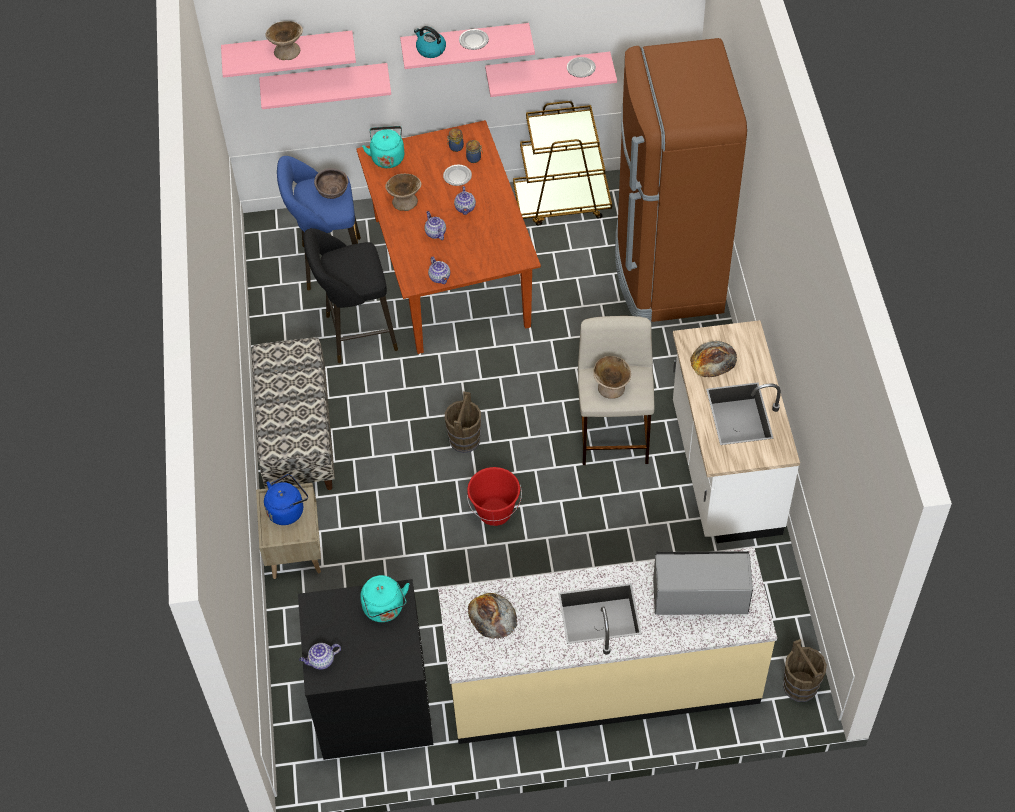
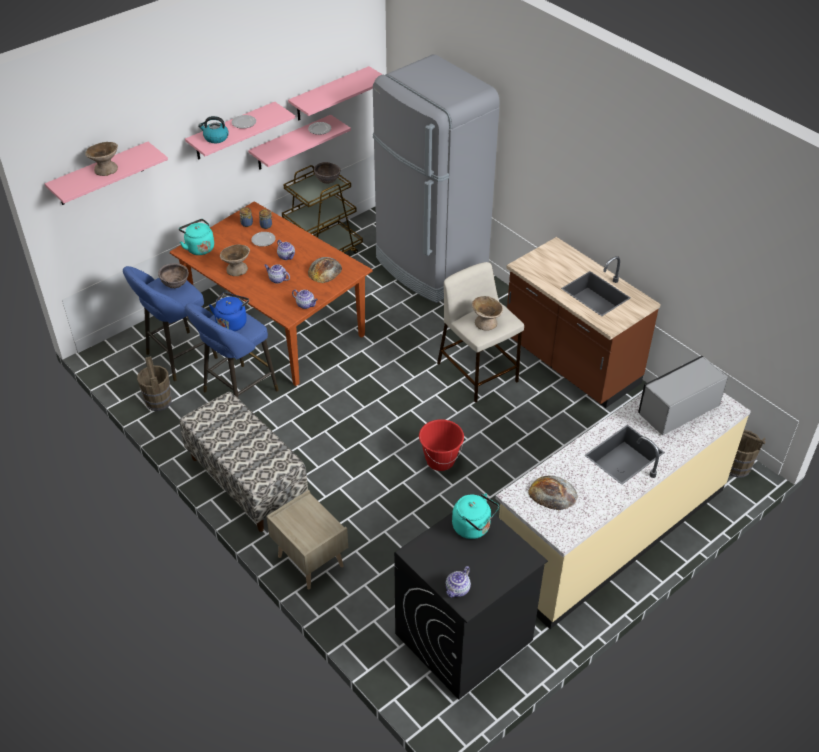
camera: 35 degrees left, 10 degrees down
pink shelf [259,63,391,109] -> pink shelf moved to [288,66,383,120]
blue kettle [264,474,308,525] -> blue kettle moved to [209,293,249,331]
black stool [304,228,398,363] -> blue stool [185,303,279,398]
brown bucket [445,391,481,453] -> brown bucket moved to [137,356,172,411]
brown fridge [615,38,747,322] -> grey fridge [373,54,500,303]
white counter [673,320,800,543] -> brown counter [506,237,661,408]
bread [690,341,737,377] -> bread moved to [308,257,342,283]
none -> brown bowl [314,162,341,184]

